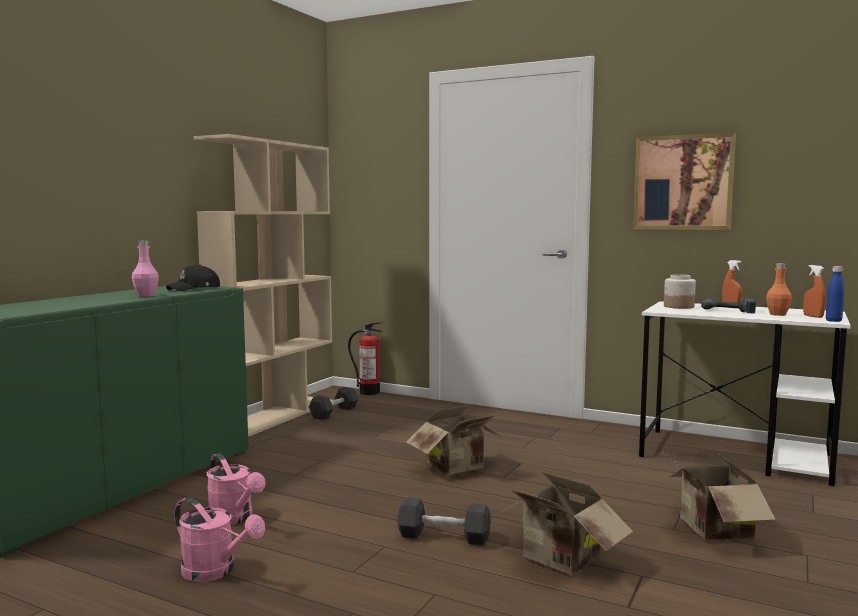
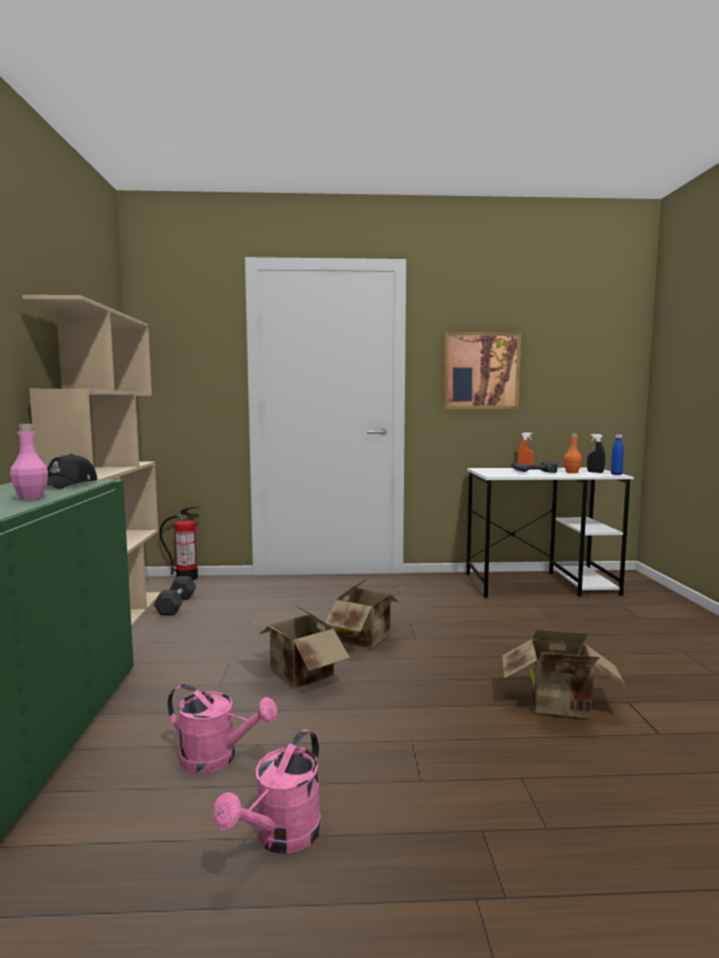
camera: 30 degrees left, 0 degrees up
pink watering can [175,497,265,582] -> pink watering can turned 120 degrees clockwise [213,730,321,854]
black dumbbell [397,497,491,545] -> none
cardboard box [660,448,776,541] -> cardboard box moved to [249,603,350,688]
jar [664,274,696,309] -> none
orange spray bottle [803,265,826,318] -> black spray bottle [587,434,605,473]

